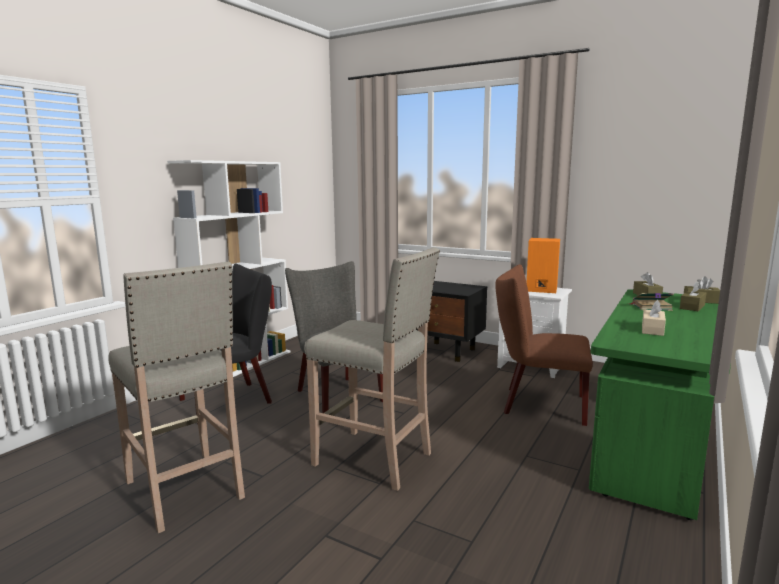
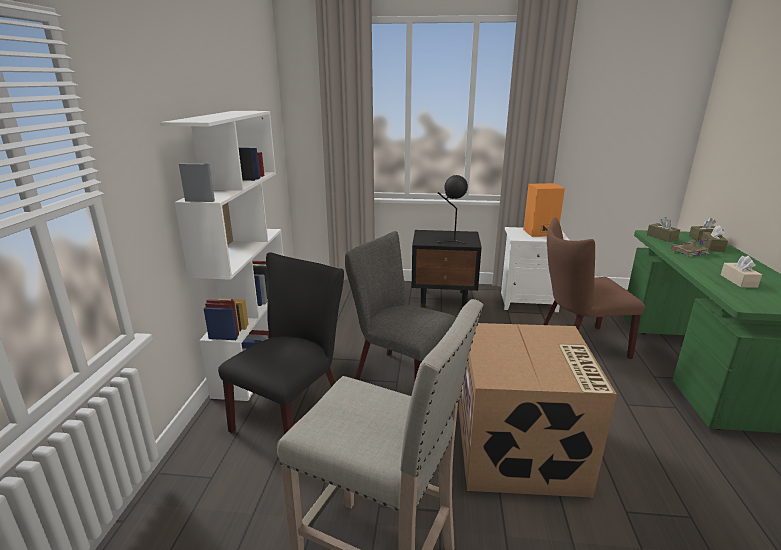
camera: 25 degrees left, 10 degrees up
beige stool [304,247,440,491] -> cardboard box [459,323,617,498]
none -> black table lamp [437,175,468,244]

